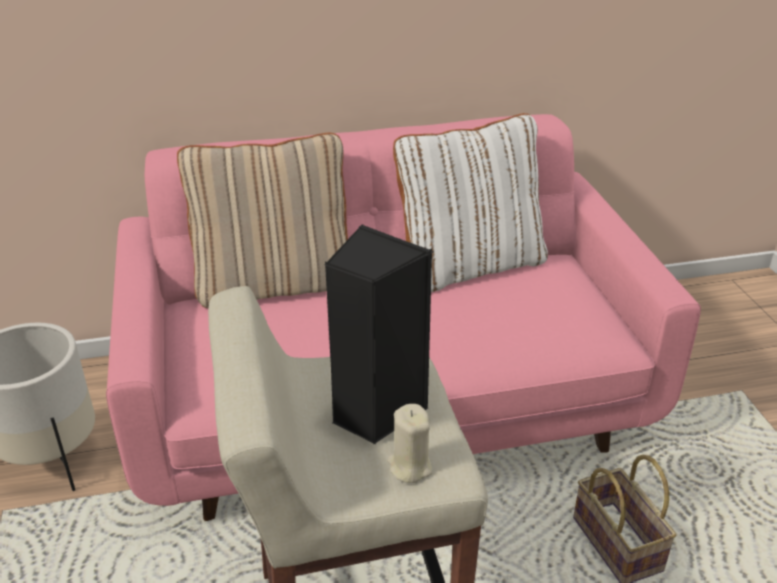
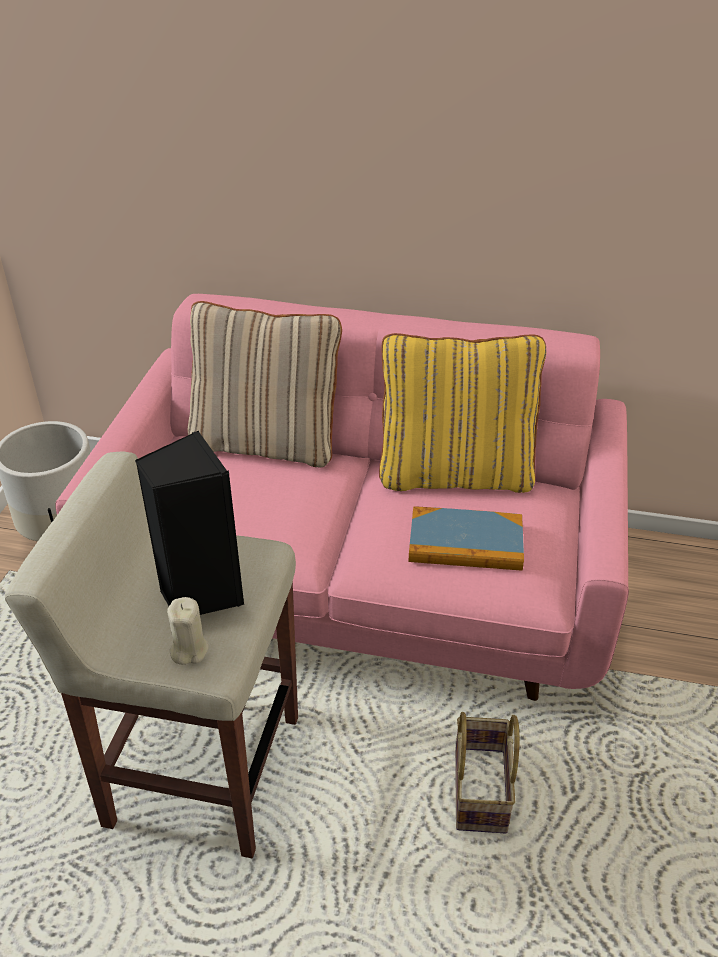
camera: 25 degrees right, 5 degrees up
white pillow [393,113,548,292] -> yellow pillow [379,333,546,493]
none -> book [408,506,524,571]

